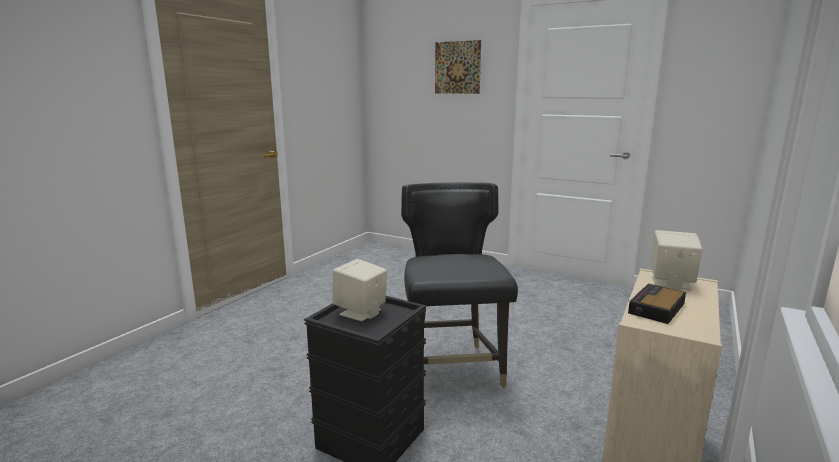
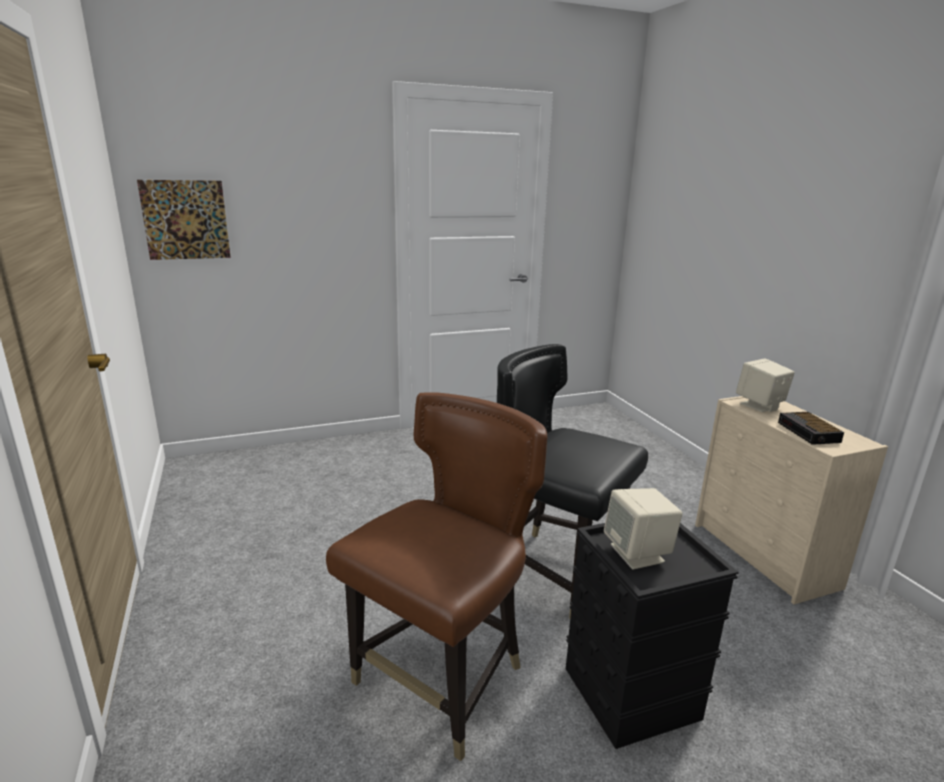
camera: 50 degrees left, 5 degrees up
picture [435,40,481,94] -> picture moved to [137,180,231,260]
none -> brown chair [326,392,547,761]

